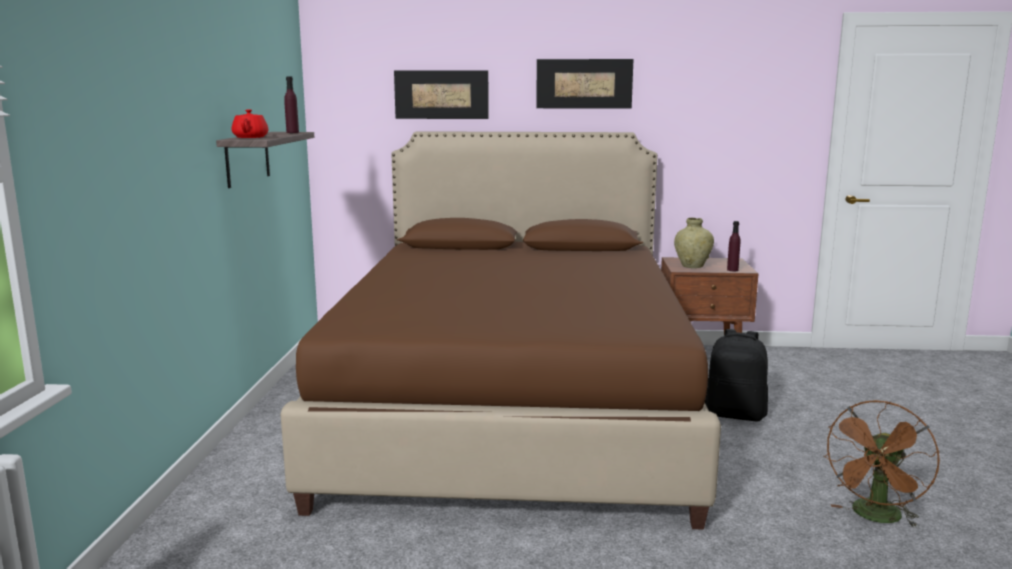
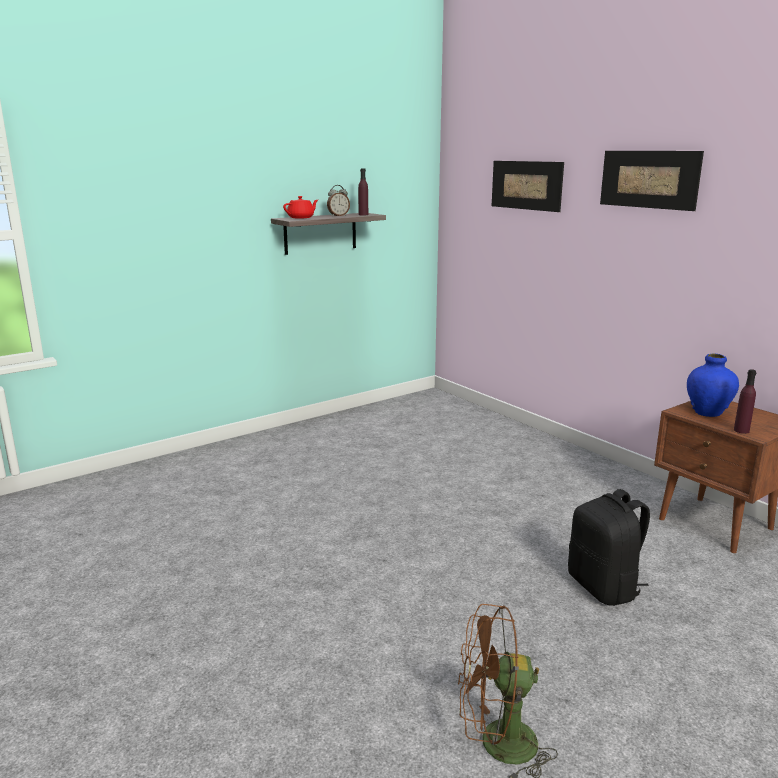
camera: 50 degrees right, 5 degrees up
brown bed [281,131,721,530] -> none
beige vase [674,218,714,268] -> blue vase [687,354,739,417]
none -> alarm clock [327,185,350,216]

